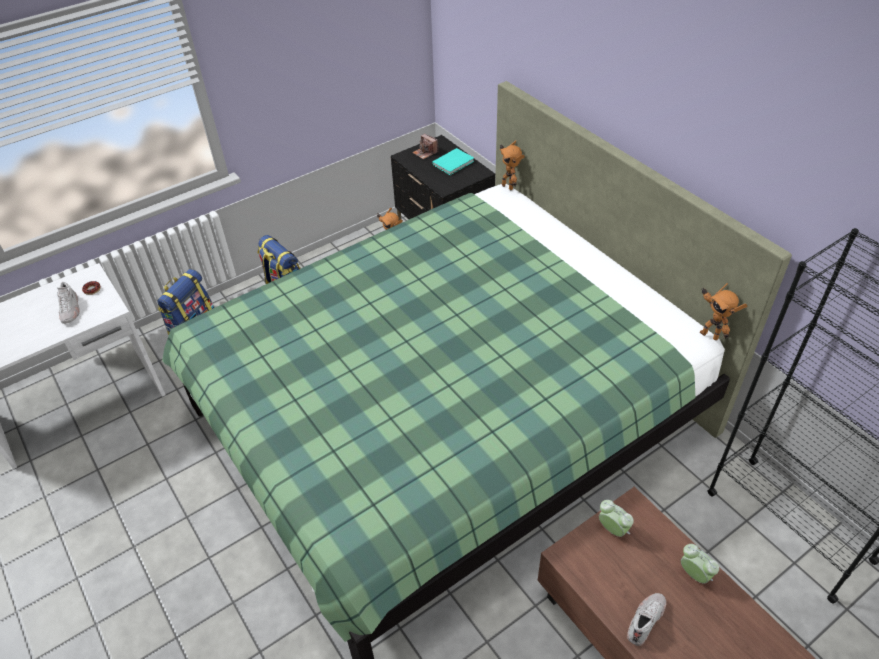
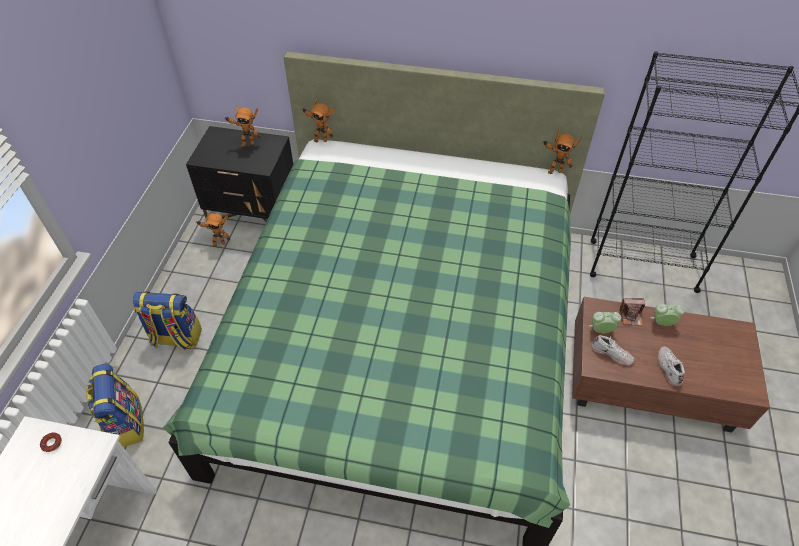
camera: 45 degrees left, 5 degrees up
white shoe [57,282,80,324] -> white shoe moved to [592,335,634,365]
camera [412,134,438,159] -> camera moved to [619,298,645,326]
turquoise book [432,148,474,175] -> toy robot [225,104,260,147]

